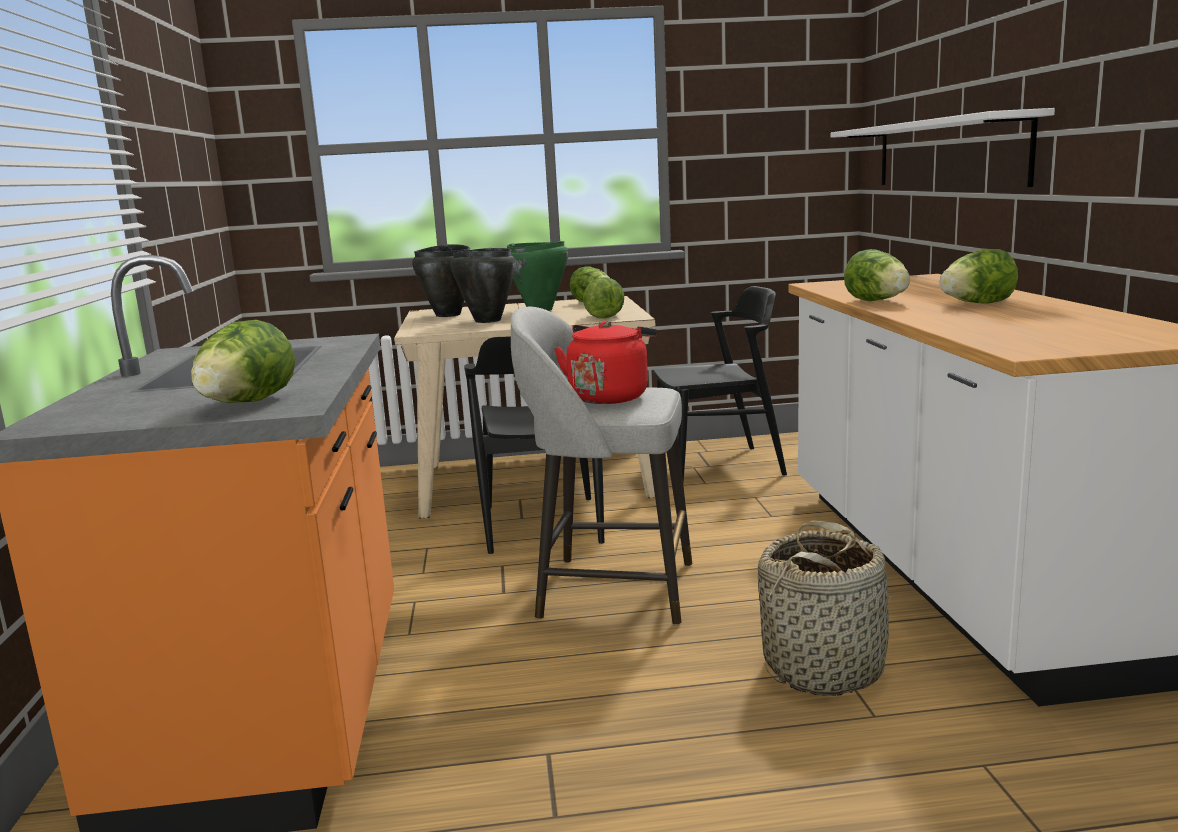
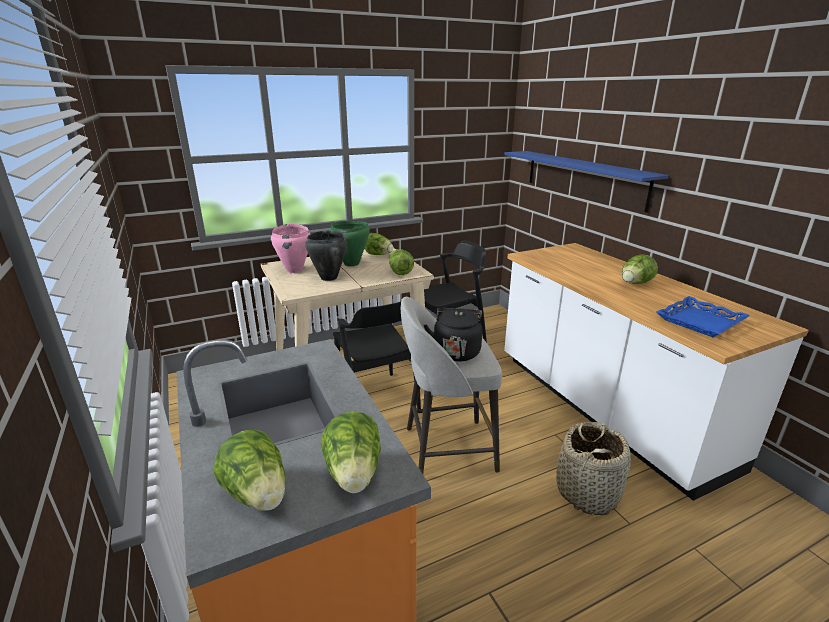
camera: 20 degrees left, 10 degrees up
black cooking pot [412,244,470,317] -> pink cooking pot [271,224,310,273]
red kettle [554,321,657,404] -> black kettle [424,308,482,362]
white shelf [831,108,1055,187] -> blue shelf [504,151,669,213]
lettuce [844,249,910,301] -> lettuce moved to [214,429,285,511]
none -> blue tray [656,296,750,337]

